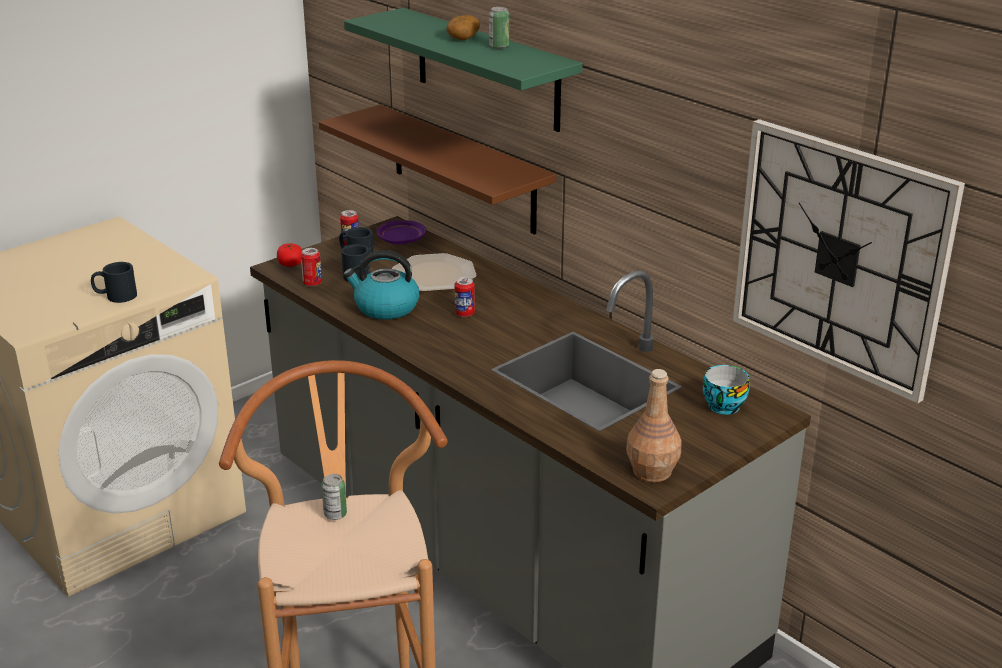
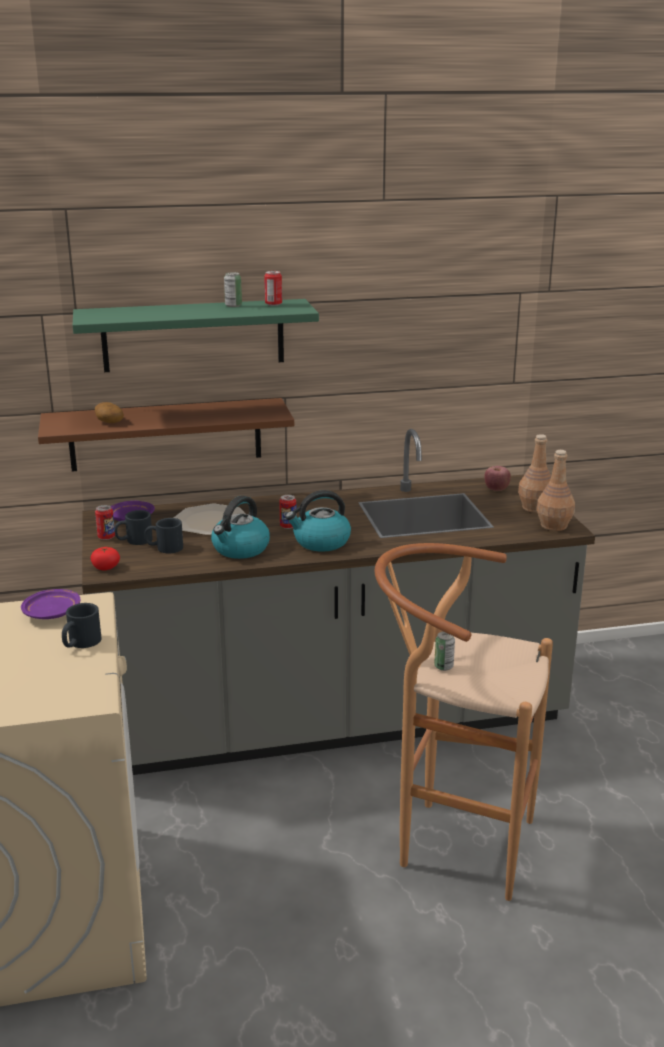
camera: 60 degrees left, 5 degrees down
can [301,248,322,287] -> can moved to [264,271,282,306]
potato [447,15,480,40] -> potato moved to [95,402,124,423]
cup [703,365,750,415] -> apple [484,466,511,491]
wall clock [732,119,965,404] -> none
none -> purple plate [21,589,80,619]
none -> kettle [285,490,351,552]
none -> brown bottle [518,434,551,513]

